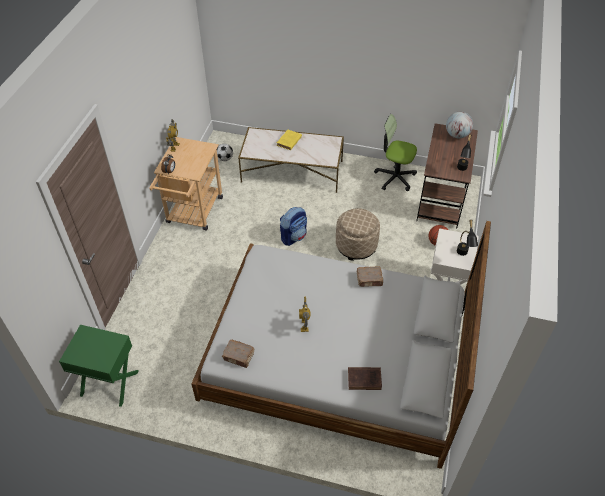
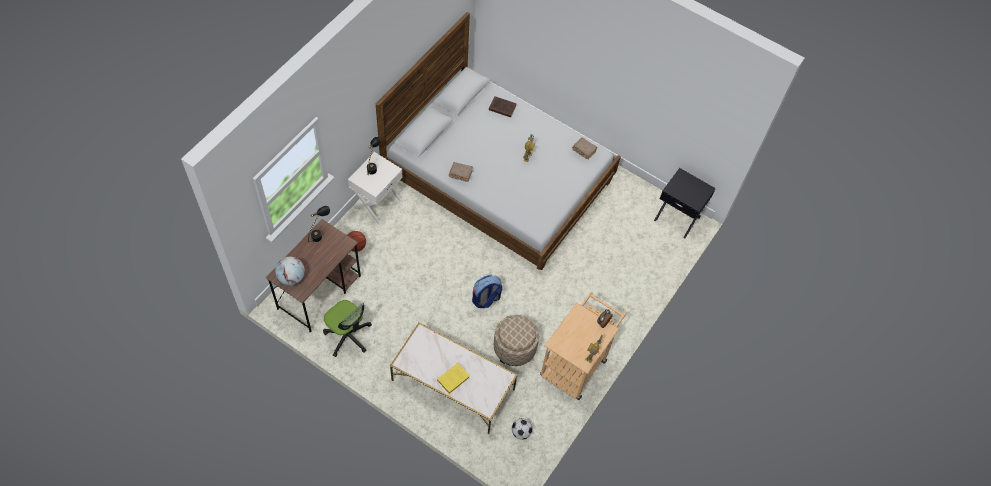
camera: 165 degrees left, 10 degrees up
green nightstand [59,325,139,407] -> black nightstand [654,168,716,239]
beige ottoman [336,208,380,261] -> beige ottoman moved to [494,315,539,366]

